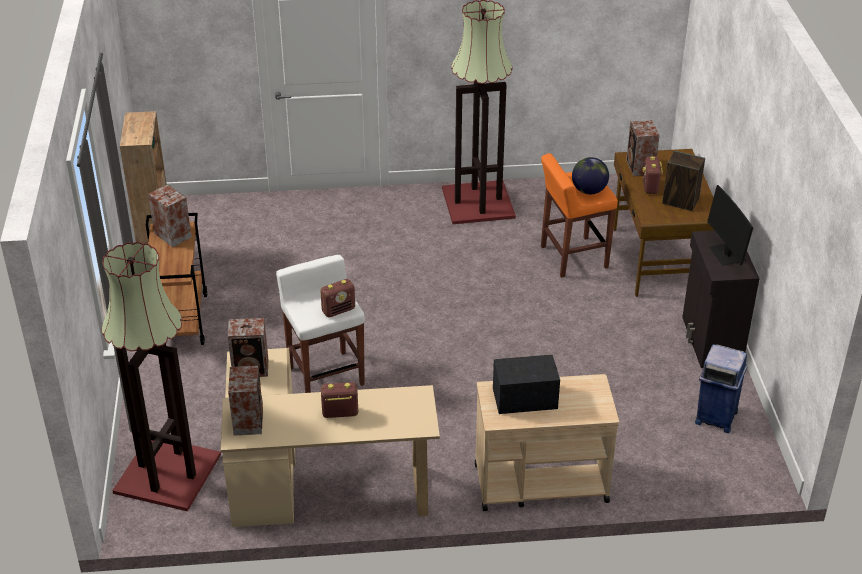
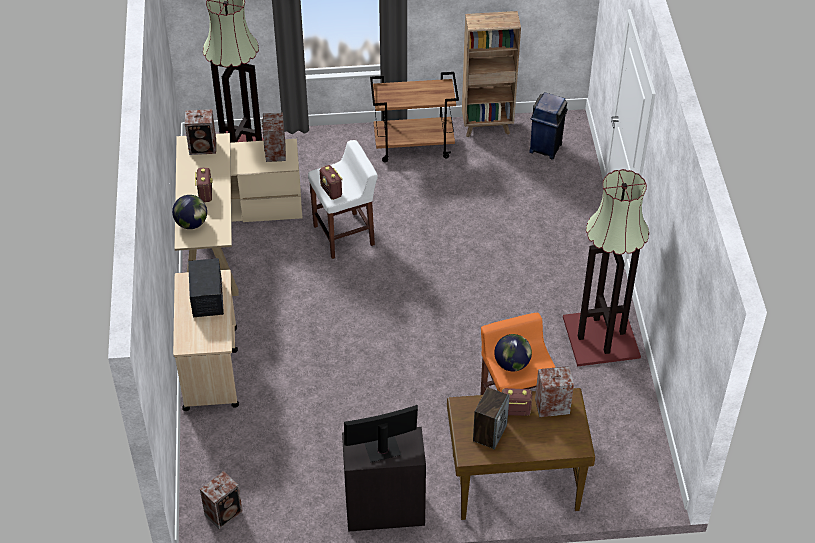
camera: 90 degrees right, 10 degrees up
speaker [148,185,192,247] -> speaker moved to [200,471,242,529]
blue trash can [695,344,748,433] -> blue trash can moved to [529,92,568,160]
none -> globe [172,195,207,229]

